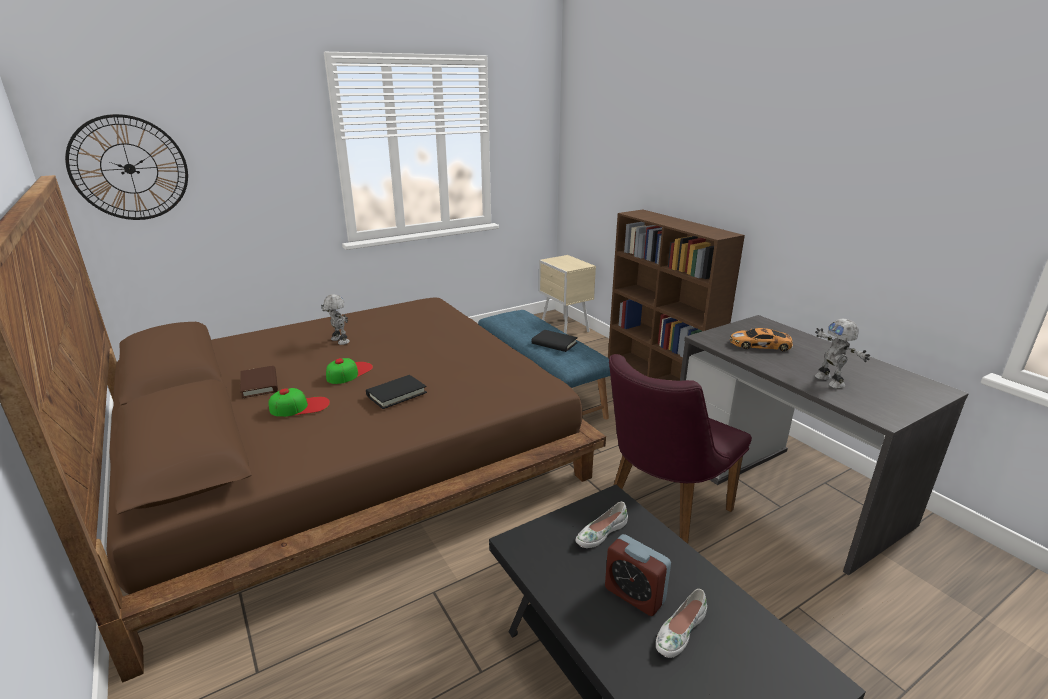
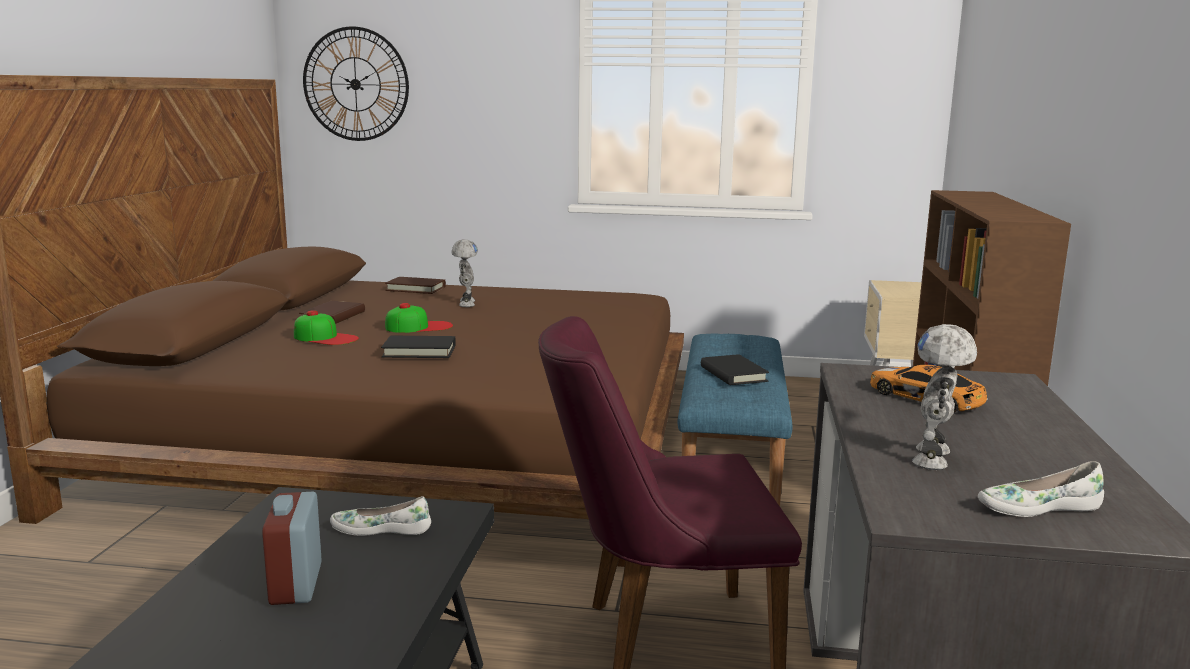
camera: 40 degrees right, 10 degrees down
white shoe [656,589,707,658] -> white shoe moved to [978,461,1104,517]
none -> brown book [385,277,446,294]

